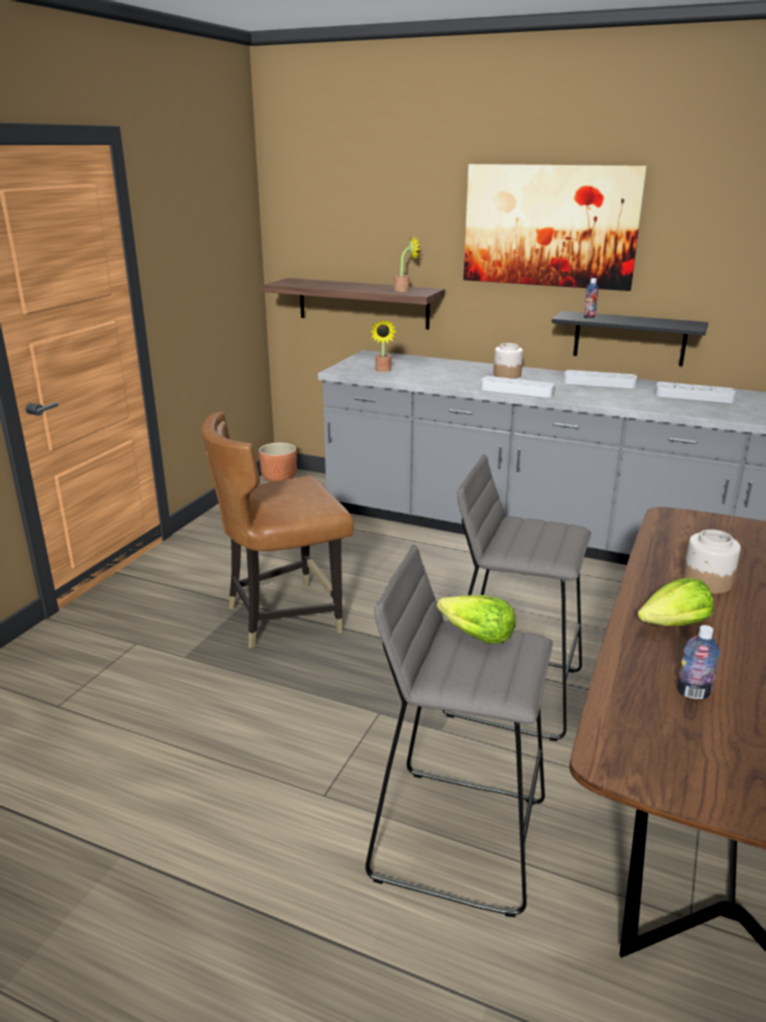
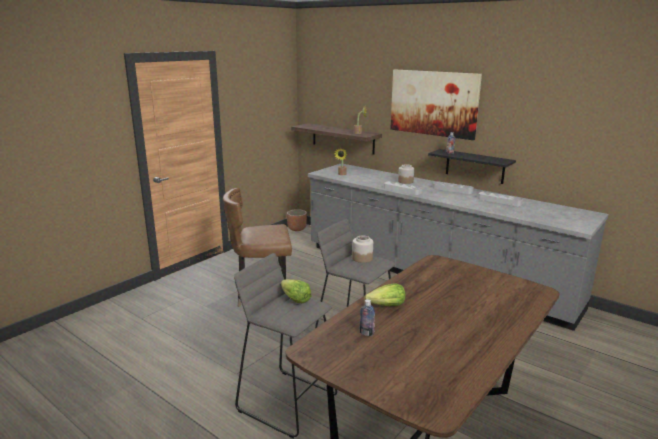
camera: 15 degrees right, 5 degrees down
jar [683,529,741,594] -> jar moved to [352,235,373,263]

